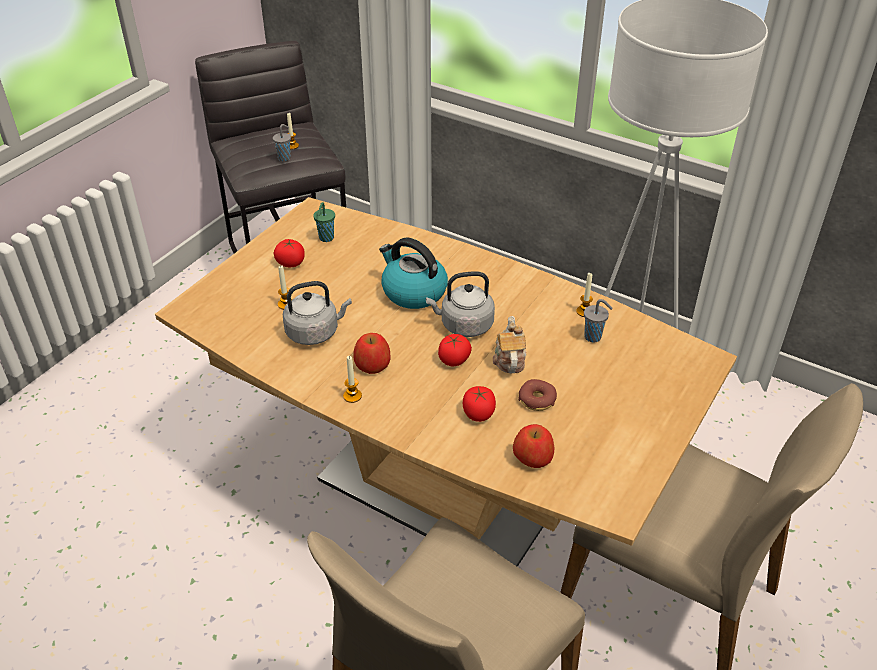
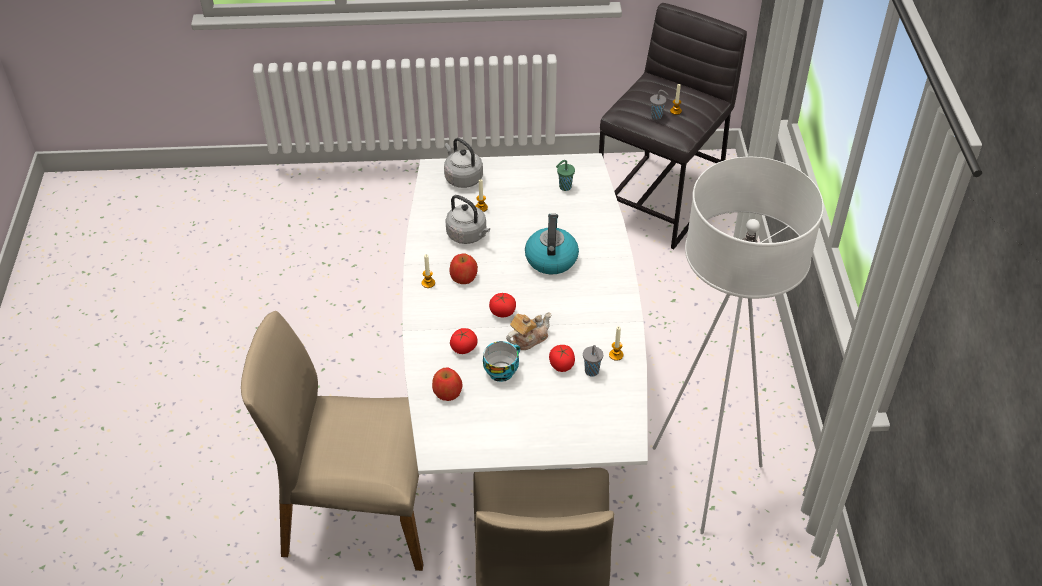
camera: 55 degrees right, 5 degrees up
brown dining table [155,197,737,567] -> white dining table [402,153,648,474]
tomato [274,239,305,267] -> tomato moved to [549,345,575,372]
grey kettle [426,271,495,337] -> grey kettle moved to [444,138,483,188]
donut [518,379,557,411] -> cup [483,341,520,382]

